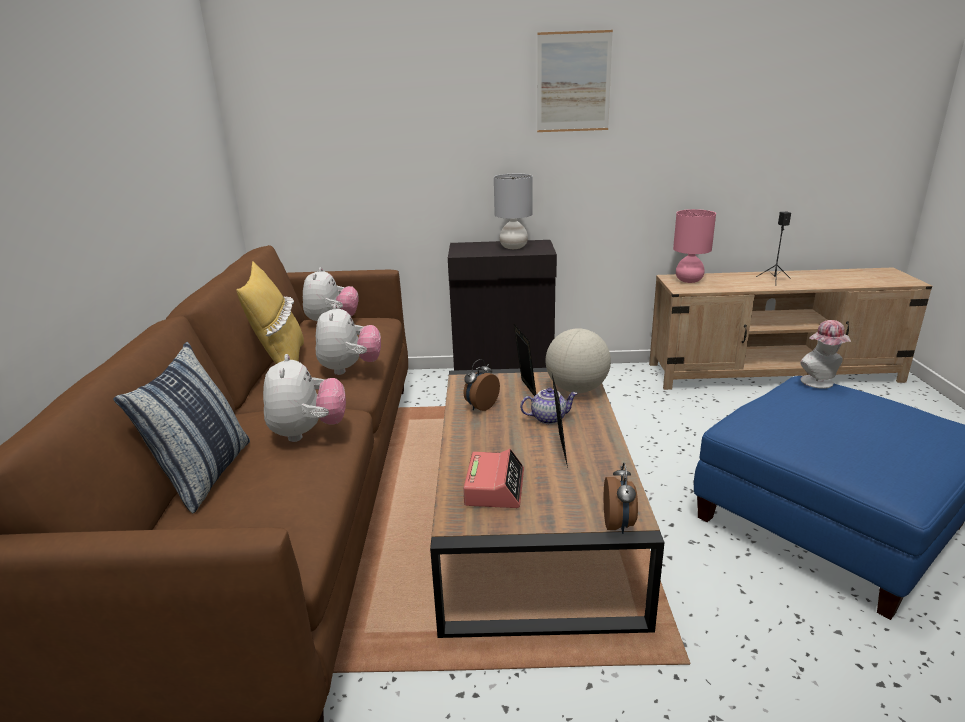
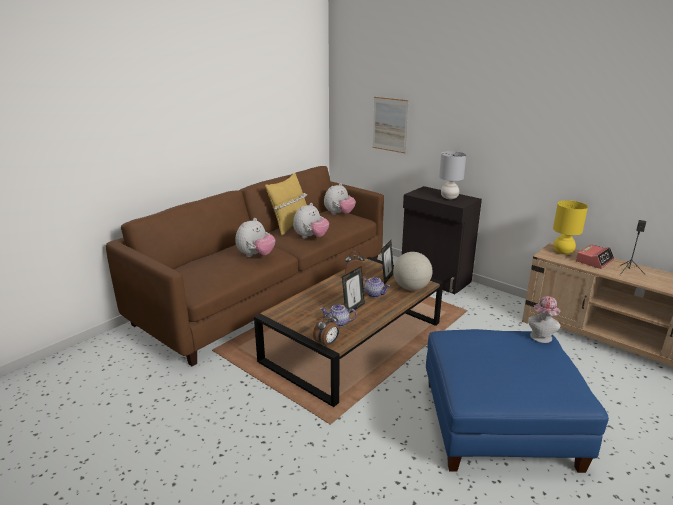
camera: 40 degrees right, 0 degrees up
pillow [113,342,250,513] -> none
alarm clock [463,449,524,508] -> alarm clock moved to [576,244,614,269]
picture [537,30,613,132] -> picture moved to [372,97,409,153]
pink table lamp [673,209,716,283] -> yellow table lamp [553,200,588,254]
none -> teapot [320,304,357,327]

